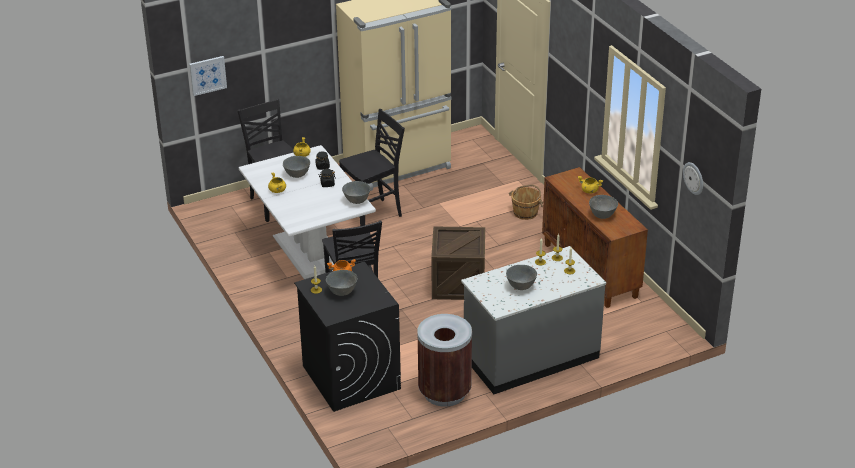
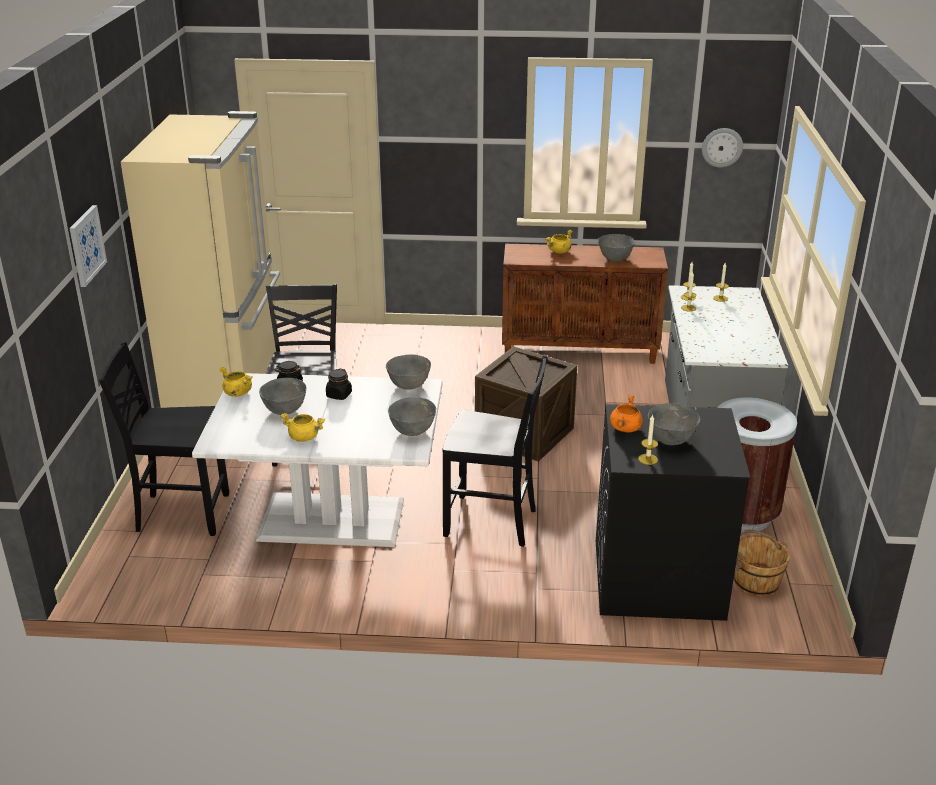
camera: 60 degrees left, 5 degrees down
picture [189,56,227,96] -> picture moved to [69,205,107,287]
grey bowl [506,265,537,290] -> grey bowl moved to [388,397,436,436]
brown bucket [509,185,543,220] -> brown bucket moved to [734,530,790,597]

